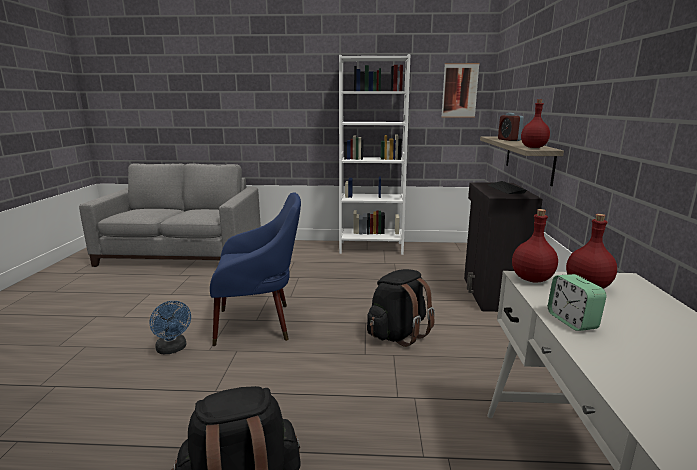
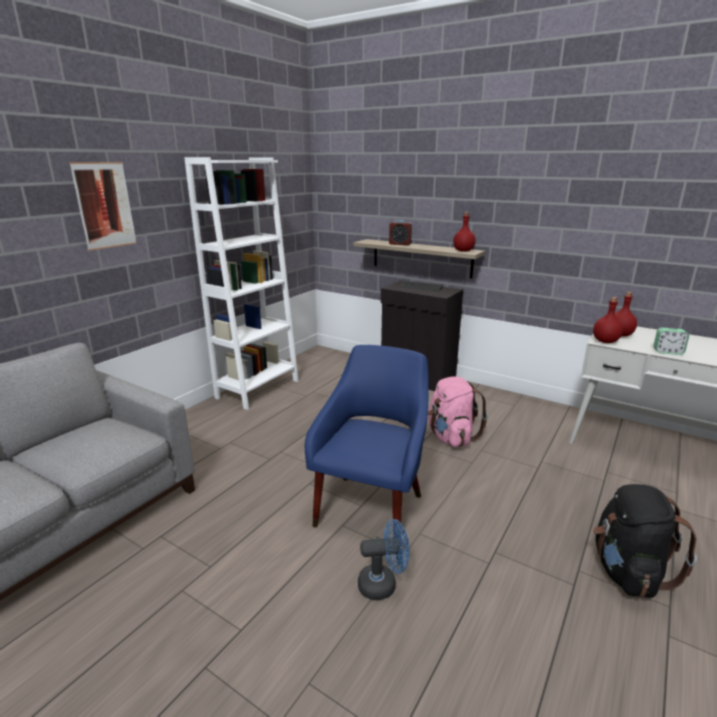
camera: 60 degrees left, 5 degrees up
black backpack [367,269,435,347] -> pink backpack [428,377,488,447]
picture [441,63,480,118] -> picture moved to [69,162,137,251]

